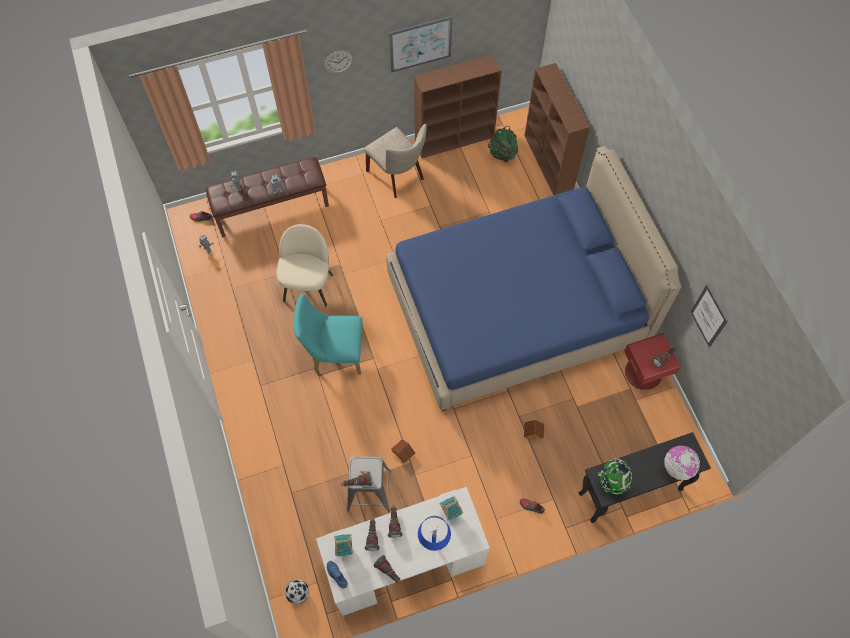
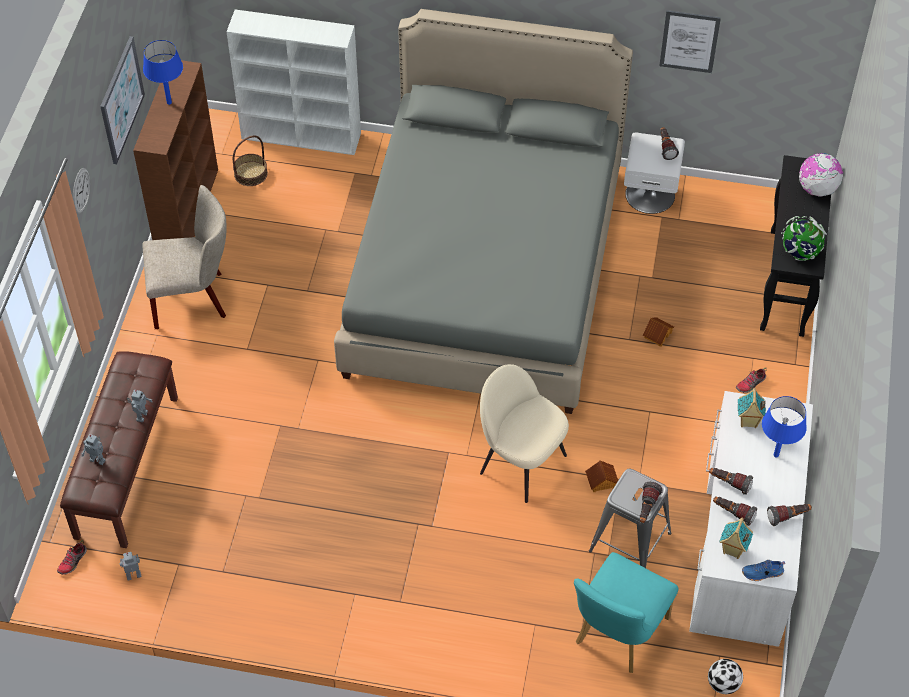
camera: 60 degrees left, 10 degrees down
beige chair [277,224,333,307] -> beige chair moved to [480,364,569,503]
turquoise chair [294,294,364,375] -> turquoise chair moved to [574,552,678,673]
blue bed [386,146,681,411] -> grey bed [334,9,633,414]
green backpack [488,126,518,163] -> basket [233,135,268,186]
brown bookcase [524,63,590,195] -> white bookcase [227,9,361,155]
red nightstand [624,333,680,390] -> white nightstand [624,132,685,214]
none -> blue table lamp [143,40,183,105]

